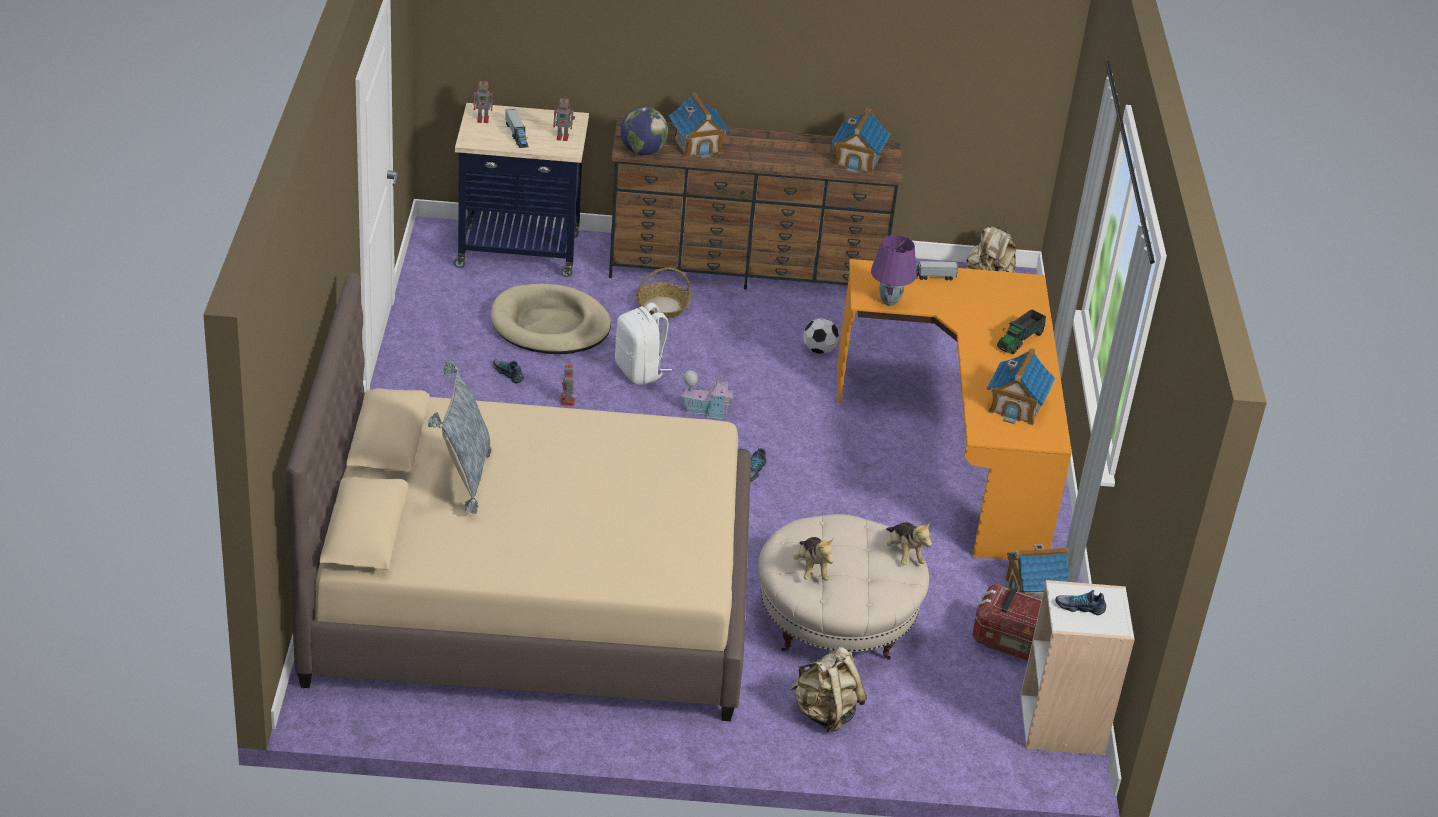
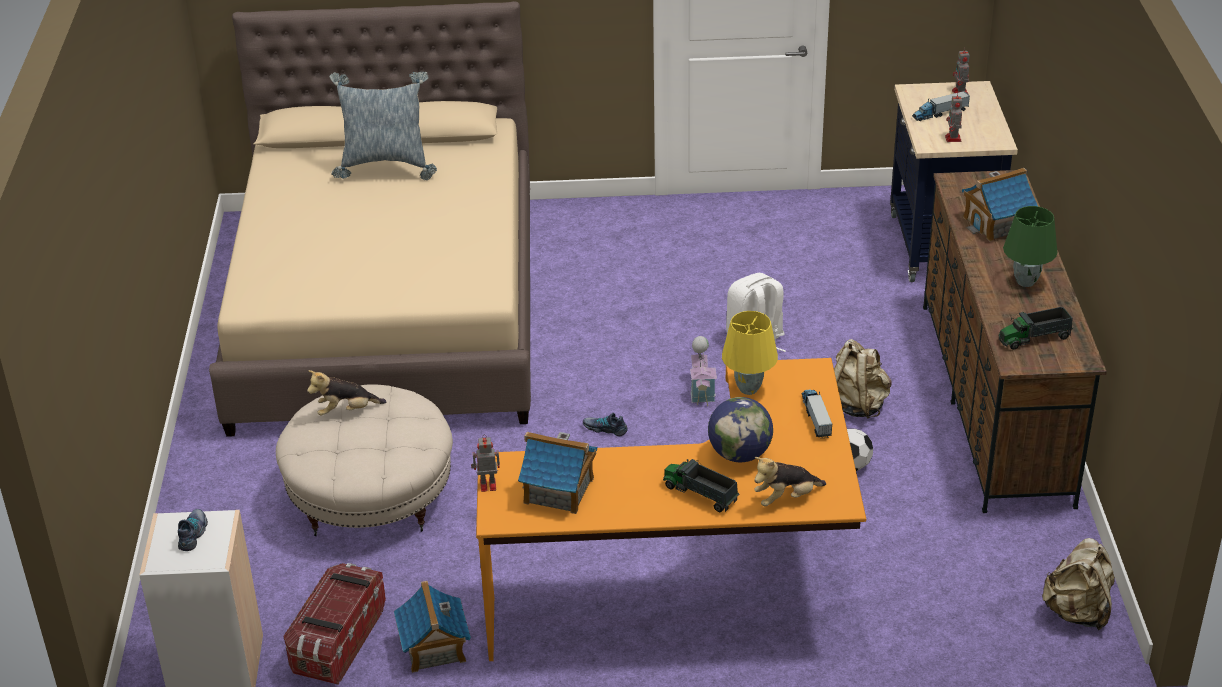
camera: 90 degrees right, 0 degrees up
beige dog bed [491,283,611,354] -> none
shoe [493,359,524,383] -> none
toy robot [561,361,575,406] -> toy robot moved to [471,434,500,492]
globe [620,107,668,155] -> globe moved to [708,397,773,462]
basket [636,268,691,318] -> none
beige backpack [790,647,867,732] -> beige backpack moved to [834,339,892,418]
toy house [831,108,890,174] -> toy truck [999,307,1073,350]
purple table lamp [871,235,917,306] -> yellow table lamp [722,311,778,395]
plush toy [886,522,932,565] -> plush toy moved to [754,457,826,506]
none -> green table lamp [1003,206,1057,287]

